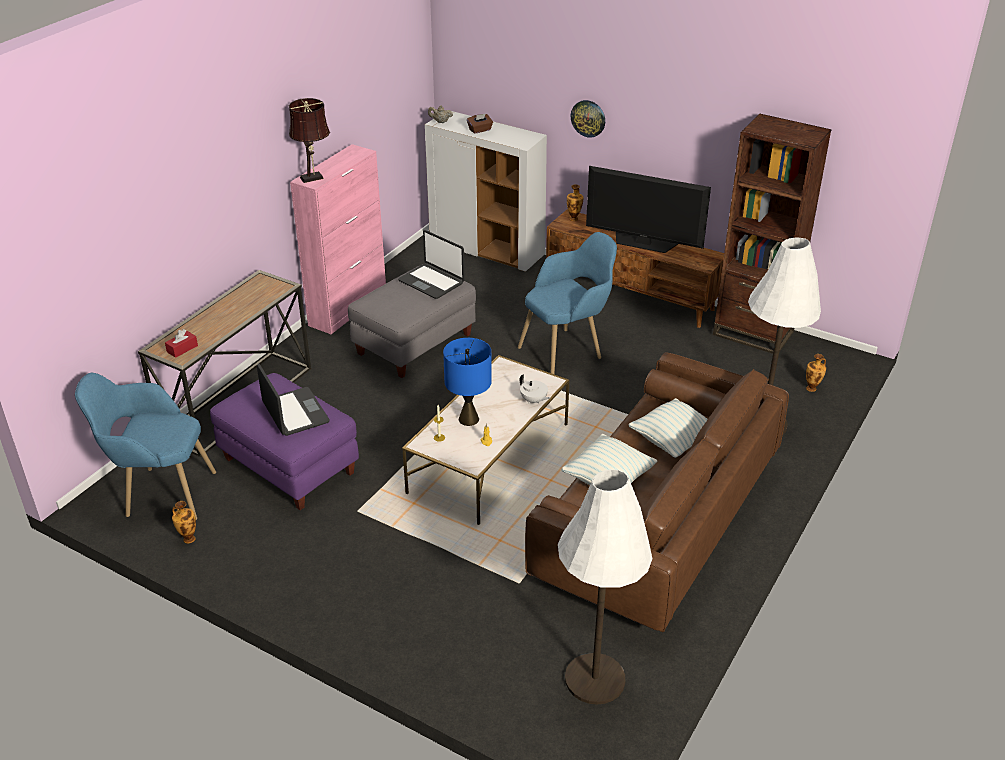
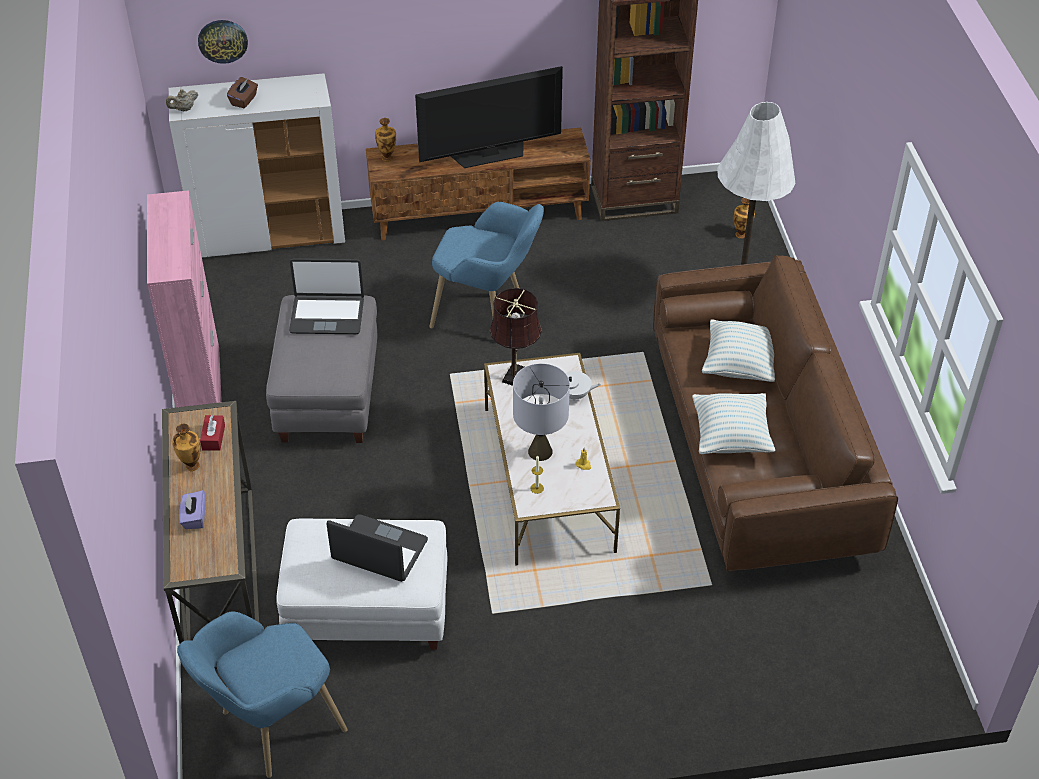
camera: 40 degrees left, 10 degrees up
red tissue box [165,329,198,358] -> red tissue box moved to [200,415,225,451]
vase [172,501,196,544] -> vase moved to [172,424,201,471]
purple ottoman [210,373,359,510] -> white ottoman [277,518,447,650]
brown table lamp [289,98,330,183] -> brown table lamp moved to [490,288,542,386]
blue table lamp [443,338,492,426] -> grey table lamp [513,363,570,461]
blue armchair [518,232,617,374] -> blue armchair turned 90 degrees clockwise [429,202,544,328]
white floor lamp [558,469,652,705] -> none
wall clock [570,100,605,138] -> wall clock moved to [198,20,248,64]
none -> purple tissue box [179,490,206,529]

